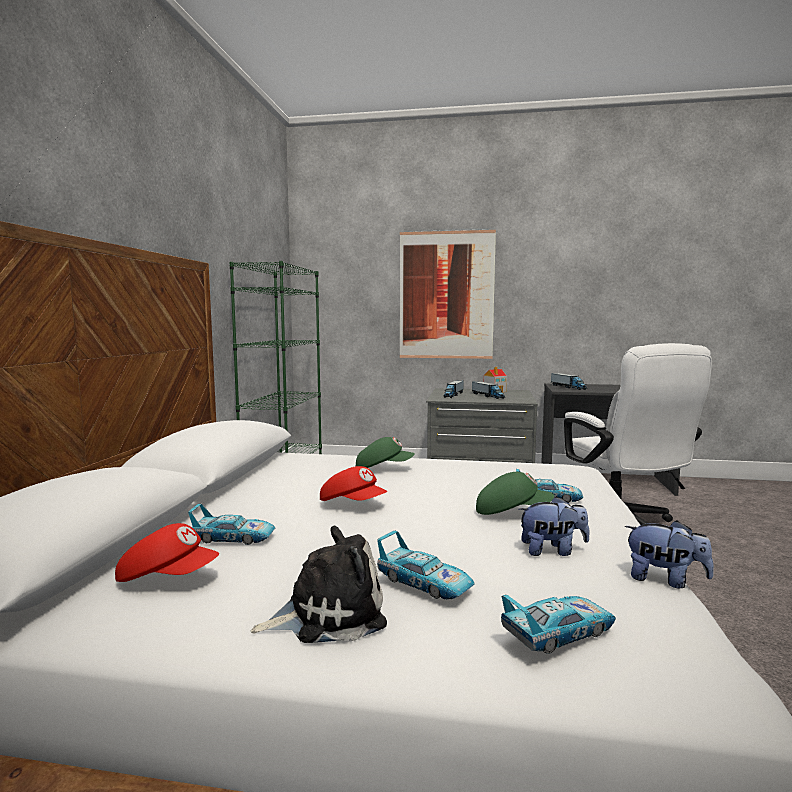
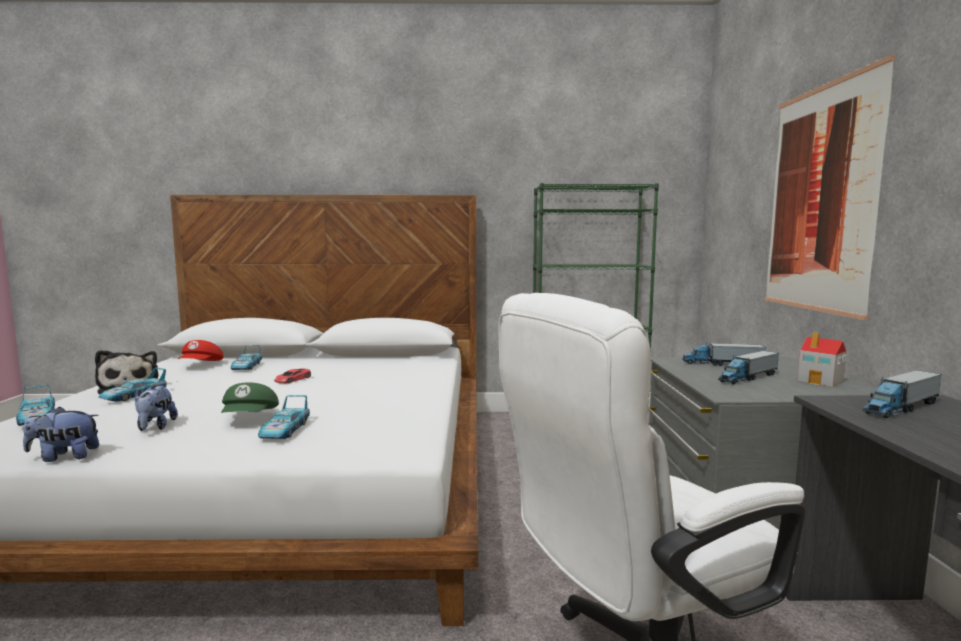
camera: 80 degrees right, 0 degrees up
red cap [320,466,387,501] -> red toy car [274,369,311,383]
green cap [356,437,415,468] -> none
plush toy [624,520,714,588] -> plush toy turned 60 degrees clockwise [23,407,99,462]

